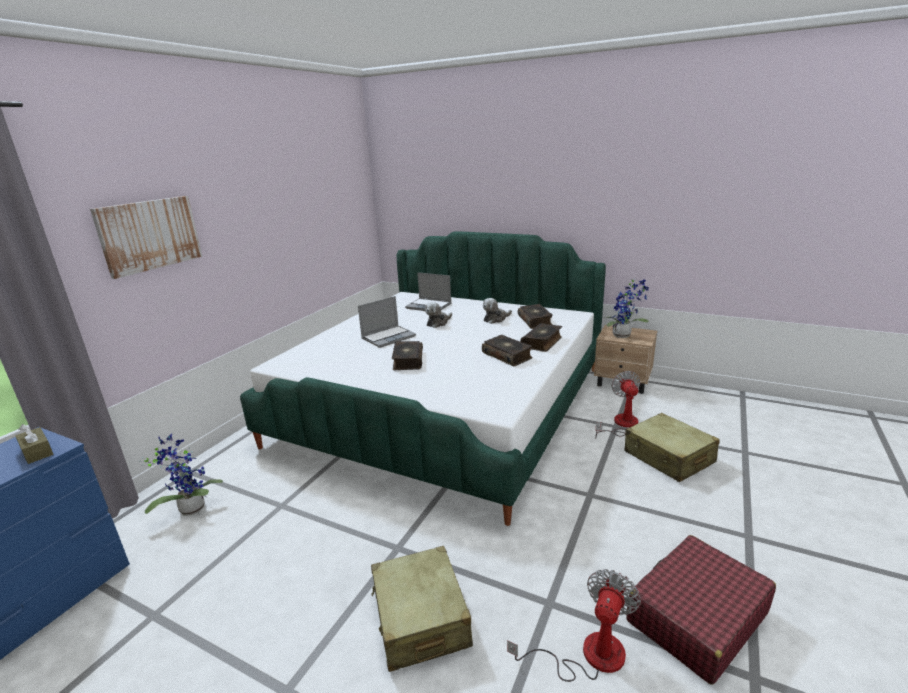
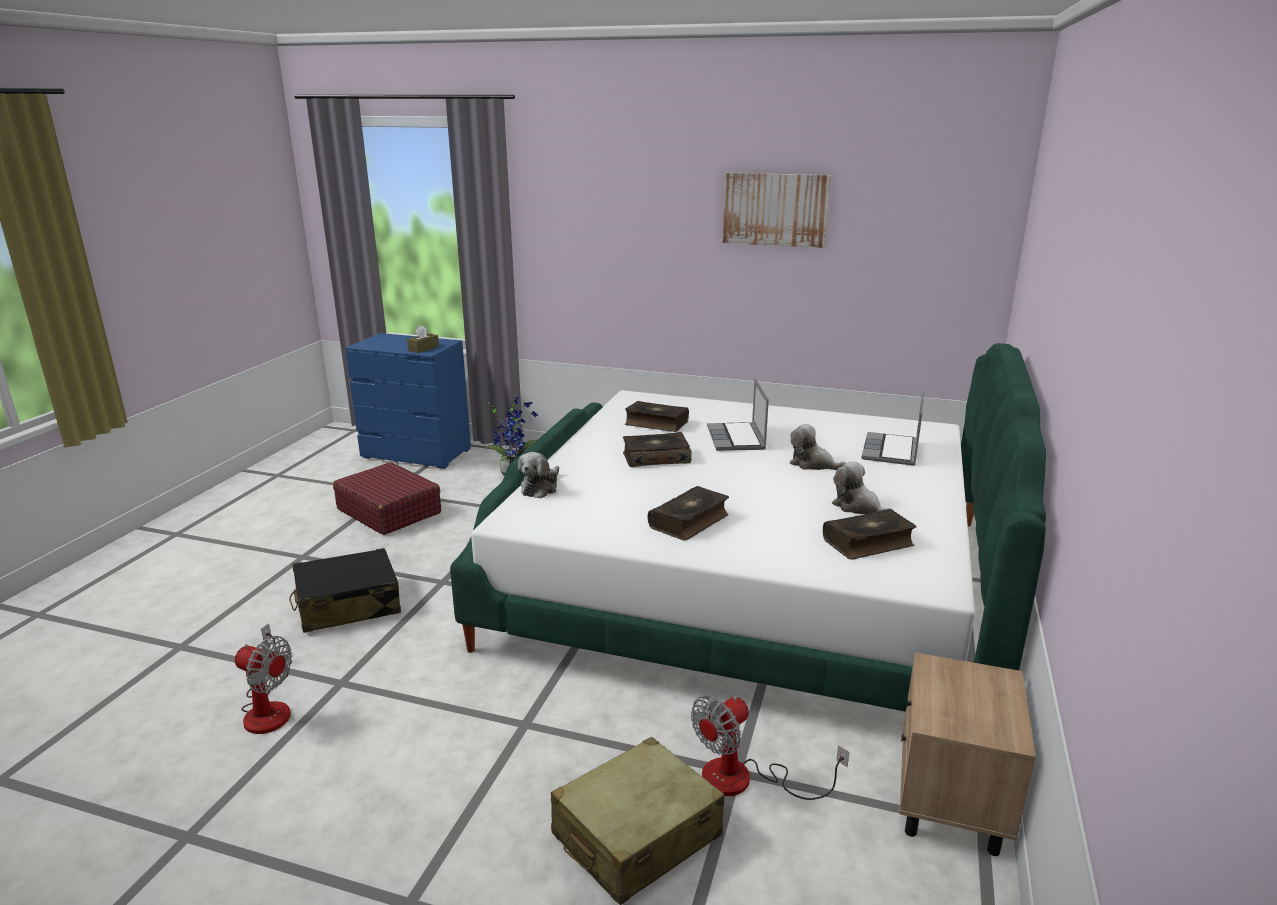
camera: 80 degrees right, 0 degrees up
picture [90,196,202,279] -> picture moved to [723,172,831,248]
laptop [358,296,416,348] -> laptop turned 45 degrees clockwise [707,378,769,451]
beige suitcase [371,546,473,672] -> black suitcase [289,548,401,633]
book [520,323,562,352] -> book moved to [625,401,689,432]
fan [595,371,640,439] -> fan turned 150 degrees clockwise [691,696,849,800]
potted plant [604,278,649,338] -> none
red suitcase [626,535,776,685] -> red suitcase moved to [333,462,441,535]
none -> plush toy [518,452,559,498]

